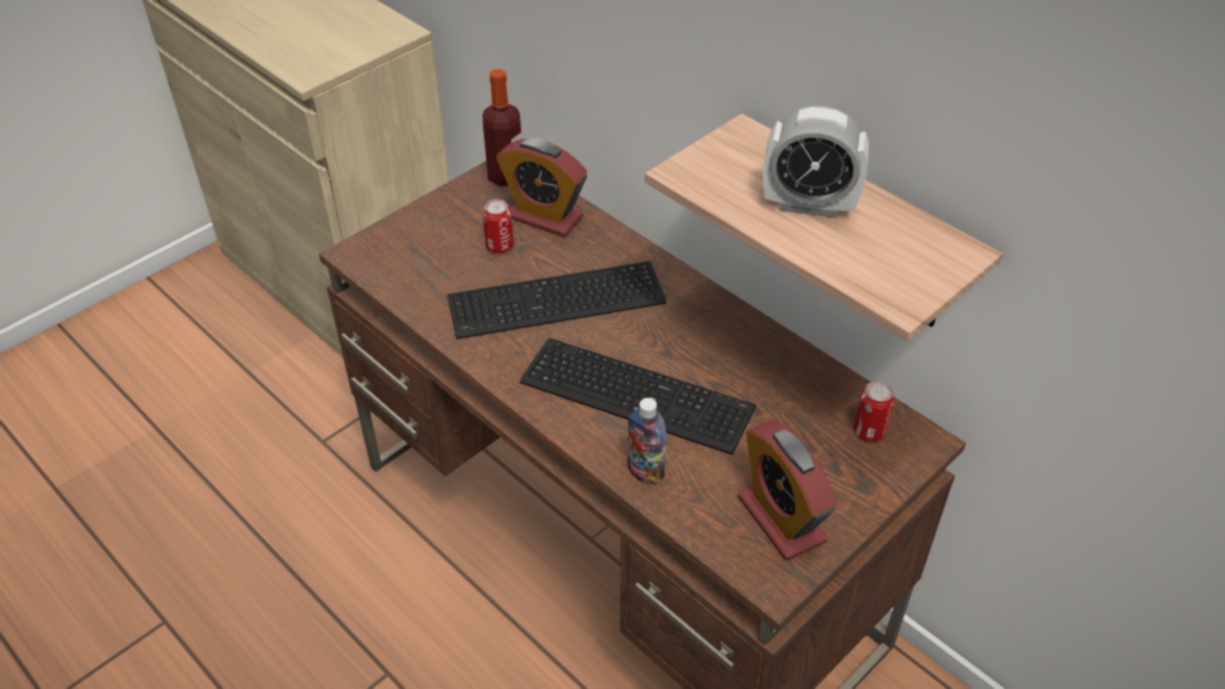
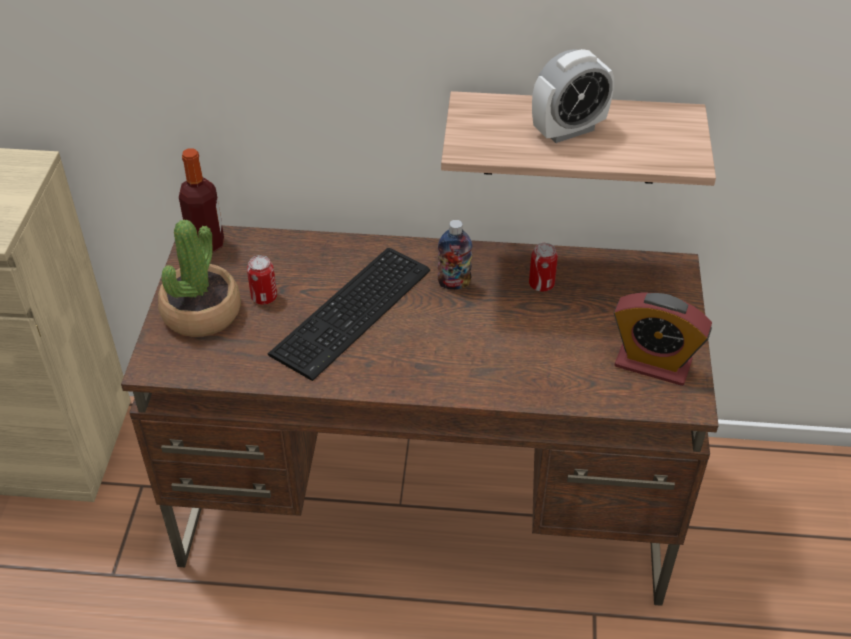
camera: 40 degrees left, 0 degrees up
alarm clock [496,138,587,237] -> none
keyboard [520,338,756,455] -> none
bottle [628,398,666,485] -> bottle moved to [437,220,473,290]
can [854,381,895,442] -> can moved to [529,243,558,292]
none -> potted plant [158,219,241,337]

